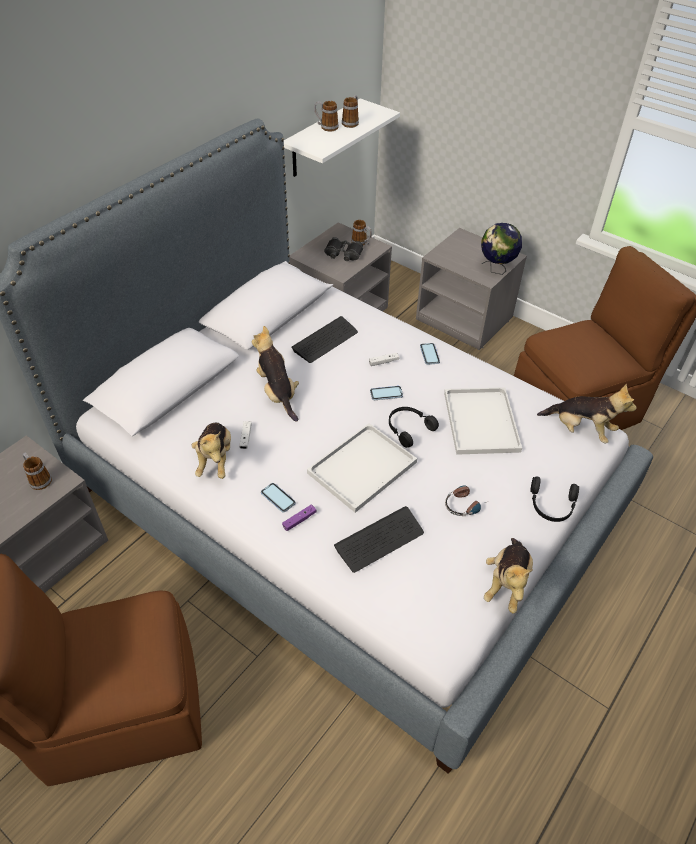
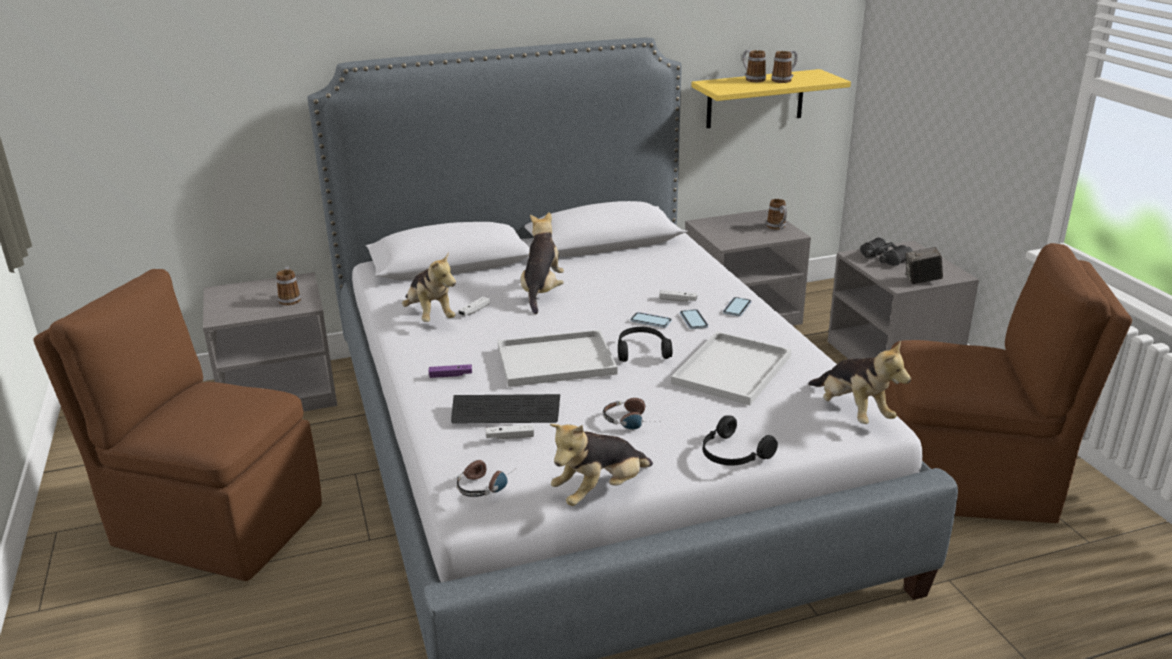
camera: 35 degrees right, 20 degrees down
plush toy [191,423,231,479] -> plush toy turned 60 degrees counterclockwise [402,252,456,322]
phone [261,483,296,513] -> phone moved to [680,309,708,329]
white shelf [284,98,400,177] -> yellow shelf [691,69,851,128]
keyboard [291,316,358,363] -> none
black binoculars [324,237,363,261] -> black binoculars moved to [860,237,913,266]
globe [481,223,522,275] -> camera [905,247,943,284]
none -> headphones [456,460,520,497]
none -> white game controller [486,424,534,439]

